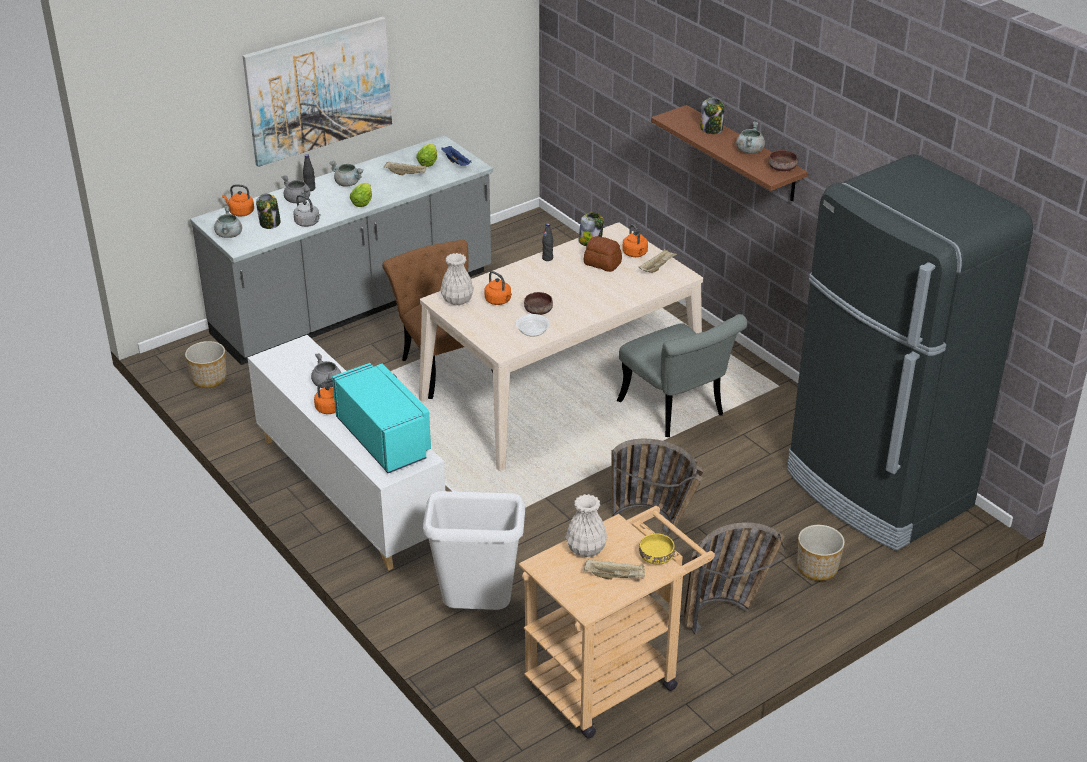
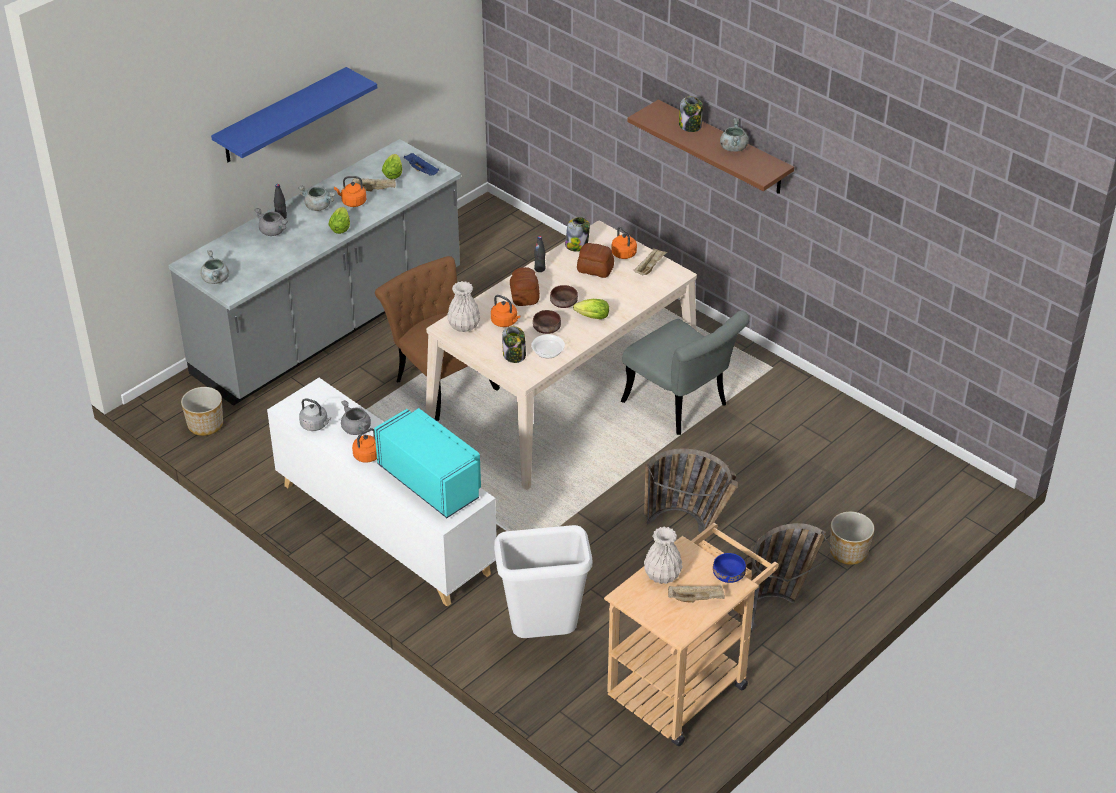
camera: 10 degrees left, 5 degrees up
orange kettle [222,184,254,217] -> orange kettle moved to [334,176,366,207]
picture [243,17,392,167] -> blue shelf [211,67,377,162]
jar [256,193,281,229] -> jar moved to [502,326,526,363]
grey kettle [293,195,321,227] -> grey kettle moved to [299,398,331,431]
yellow bowl [639,533,675,565] -> blue bowl [713,553,746,583]
brown bowl [768,150,798,171] -> brown bowl moved to [550,285,578,308]
black fridge [787,154,1033,551] -> none
none -> bread [510,267,540,306]
none -> lettuce [573,299,609,319]

